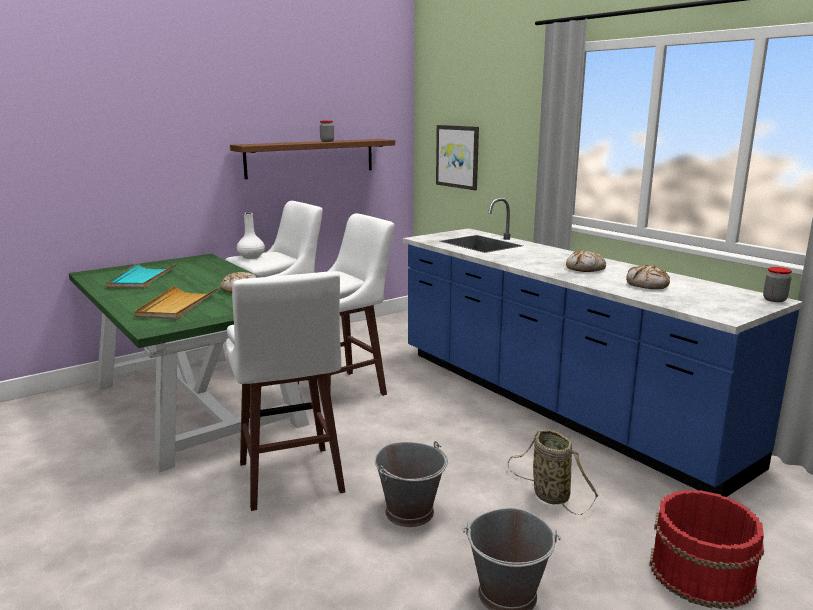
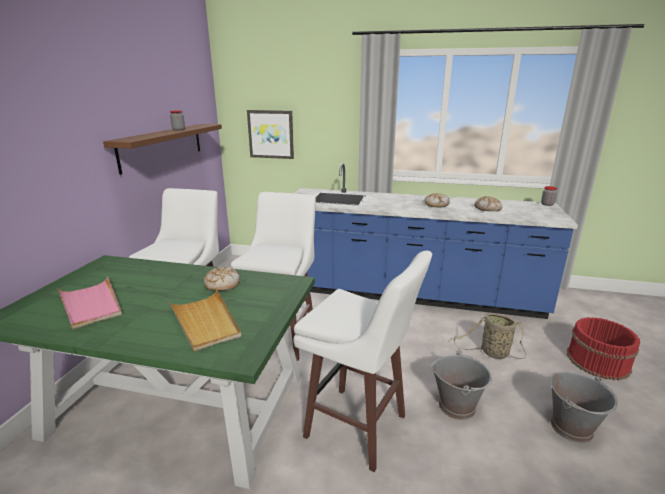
camera: 40 degrees left, 5 degrees up
turquoise tray [106,263,177,289] -> pink tray [57,276,122,330]
white vase [237,213,265,259] -> none

